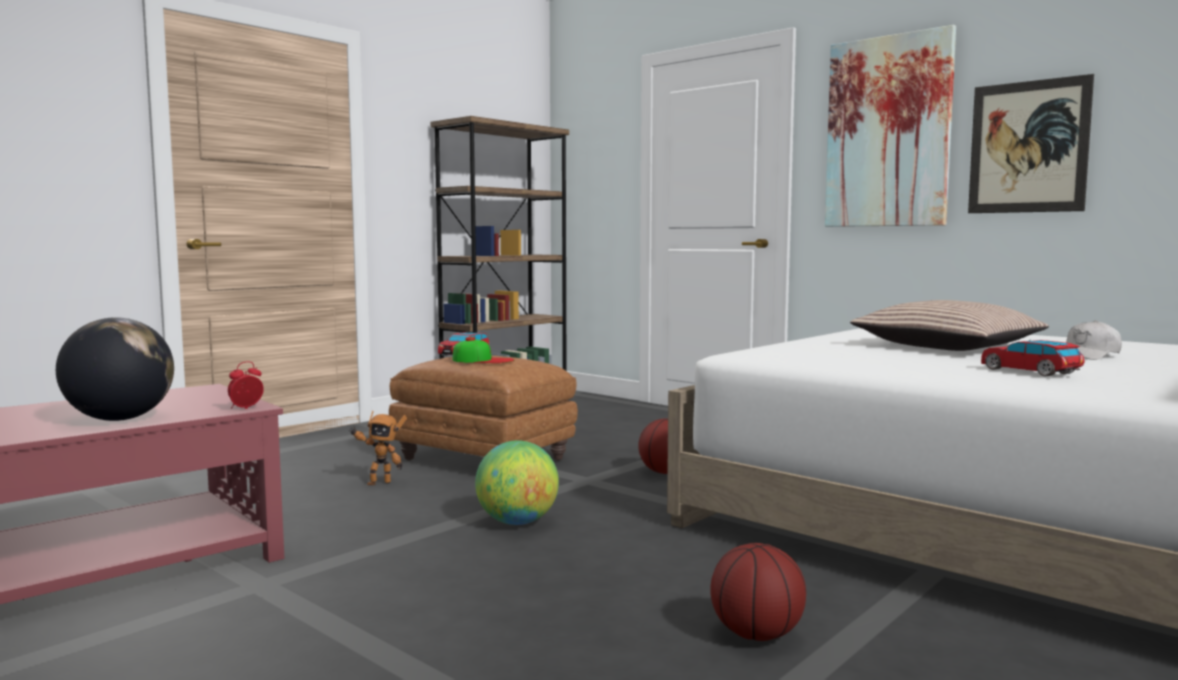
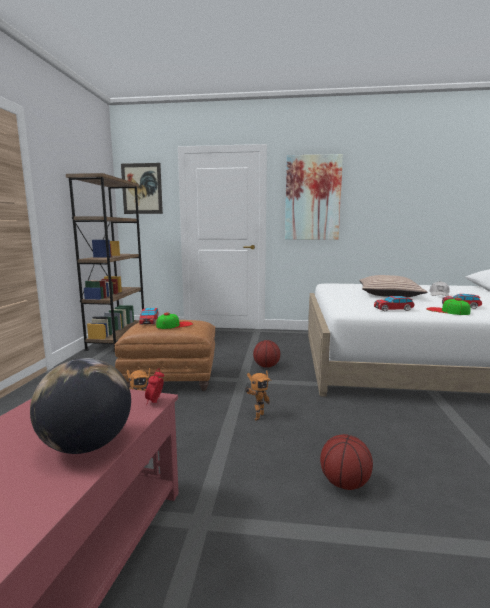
camera: 35 degrees left, 5 degrees up
globe [475,440,559,525] -> toy robot [245,370,272,421]
basketball [710,543,806,641] -> basketball moved to [320,434,373,490]
picture [968,74,1094,213] -> picture moved to [121,163,163,214]
none -> toy car [374,296,414,311]
none -> cap [426,298,471,315]

